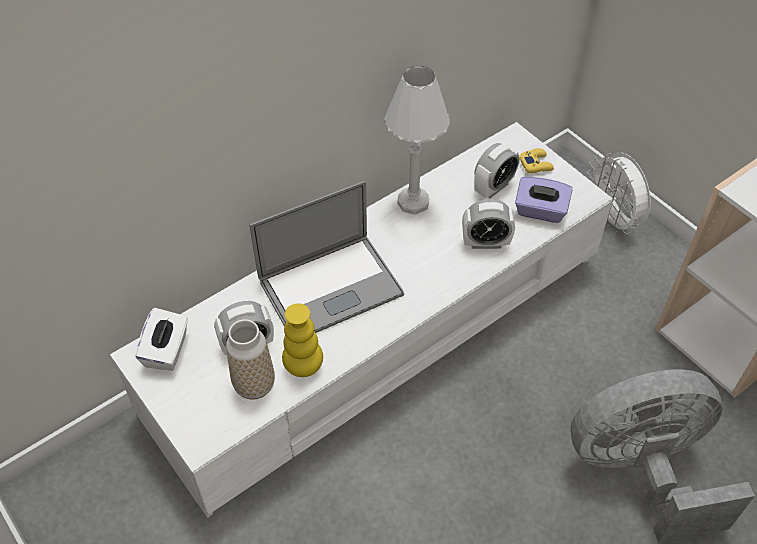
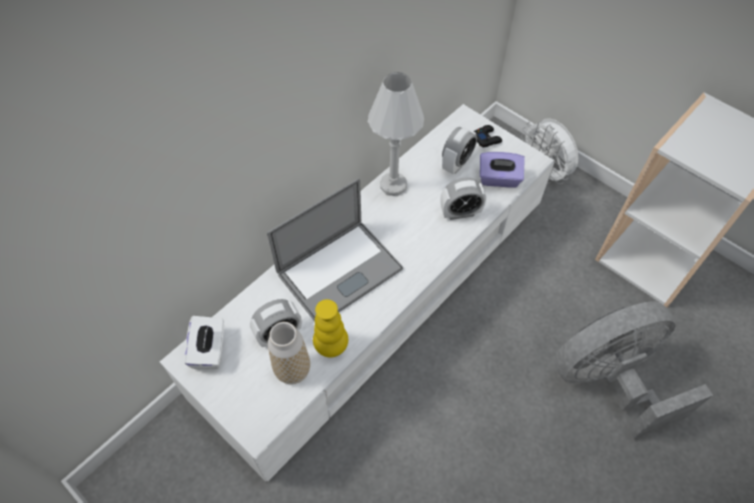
camera: 10 degrees left, 5 degrees up
yellow game controller [519,148,554,173] -> black game controller [474,125,502,147]

